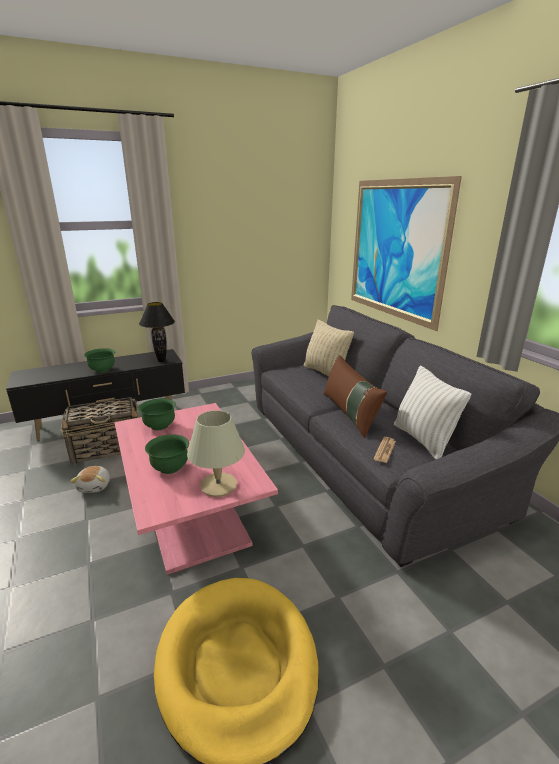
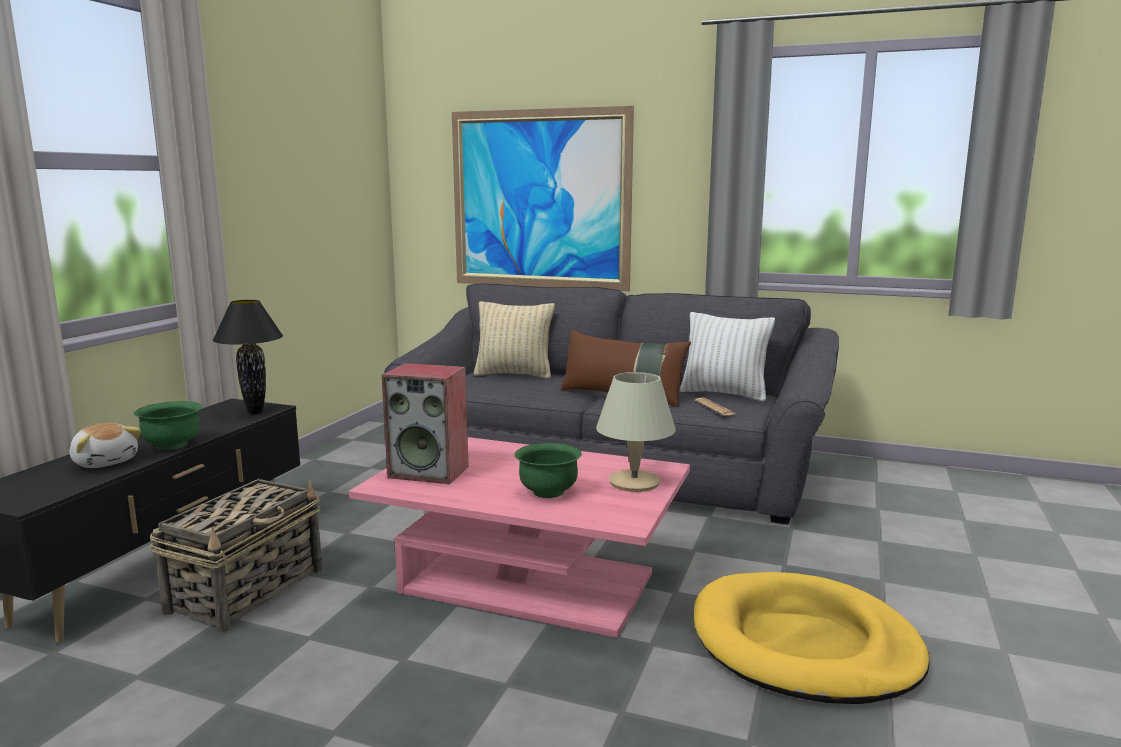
camera: 45 degrees left, 10 degrees down
plush toy [70,466,110,493] -> plush toy moved to [70,423,141,468]
green bowl [138,398,176,431] -> speaker [382,363,469,484]

